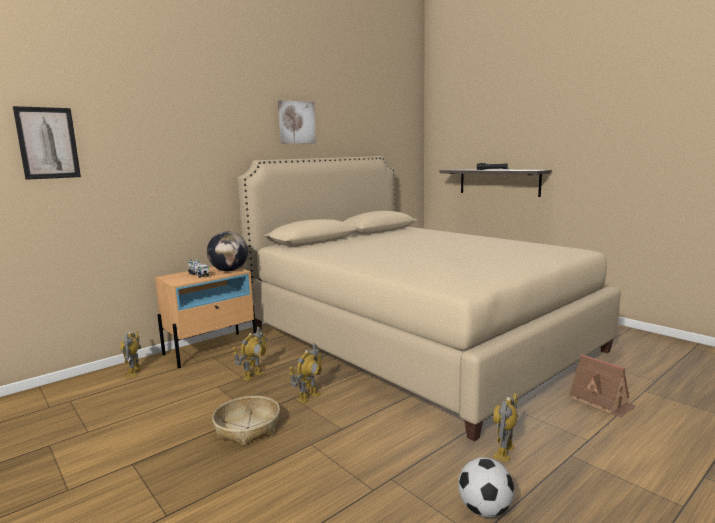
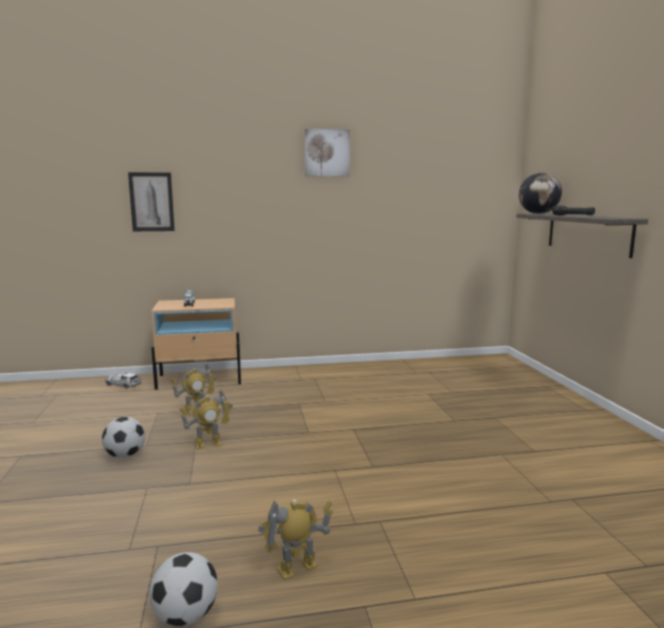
camera: 30 degrees right, 0 degrees up
picture [13,106,81,180] -> picture moved to [128,172,175,231]
toy robot [120,331,141,377] -> toy car [105,373,141,389]
globe [207,232,248,271] -> globe moved to [519,173,562,214]
basket [212,396,280,446] -> football [102,417,145,458]
beige bed [237,156,621,441] -> none
toy house [569,354,636,418] -> none

